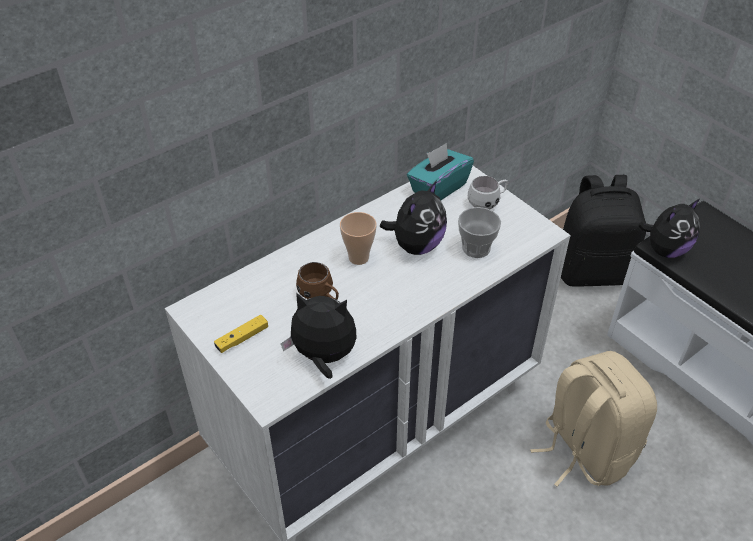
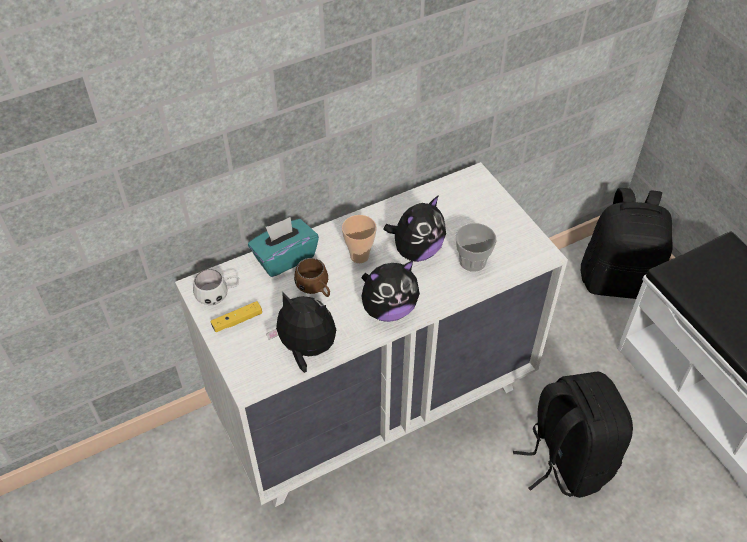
camera: 10 degrees right, 5 degrees up
turquoise tissue box [407,143,474,200] -> turquoise tissue box moved to [248,217,319,277]
white mug [468,176,508,209] -> white mug moved to [193,269,239,305]
beige backpack [530,351,657,487] -> black backpack [513,372,633,498]
plush toy [638,199,700,258] -> plush toy moved to [361,260,420,322]

